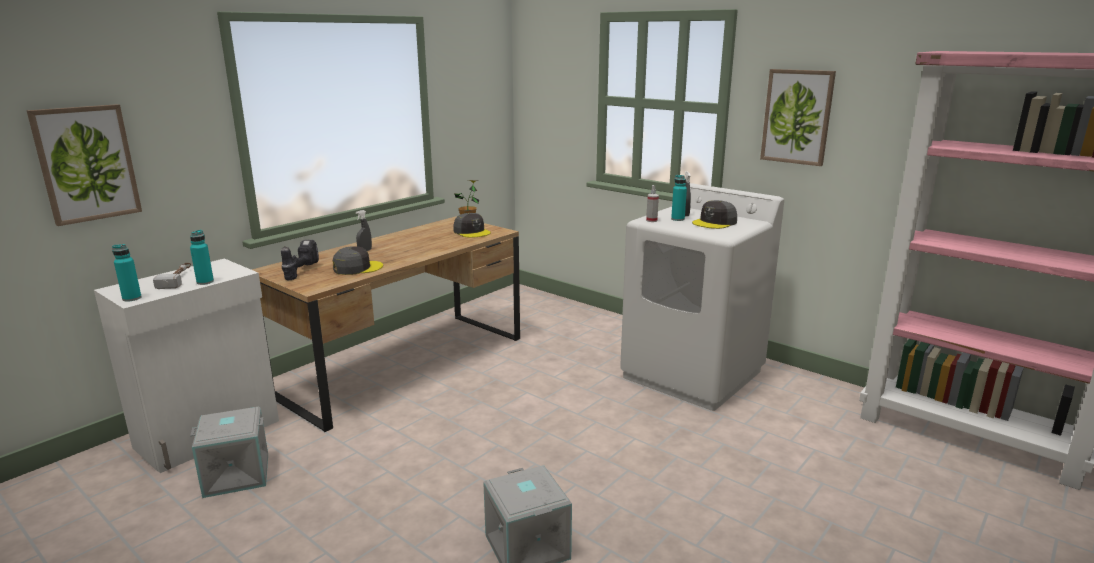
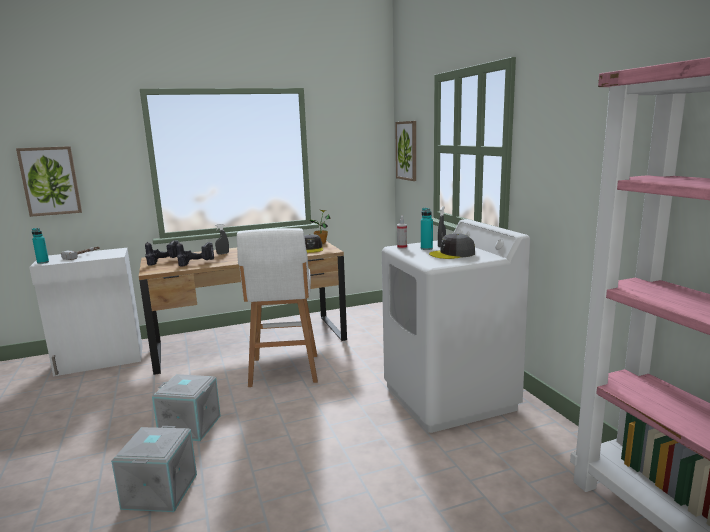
camera: 30 degrees right, 5 degrees down
turquoise bottle [190,230,214,285] -> none
grey storage box [190,407,268,498] -> grey storage box moved to [152,374,221,441]
grey cap [333,246,383,275] -> power drill [176,242,214,267]
picture [760,69,836,166] -> picture moved to [395,121,416,181]
none -> white stool [237,228,318,387]

